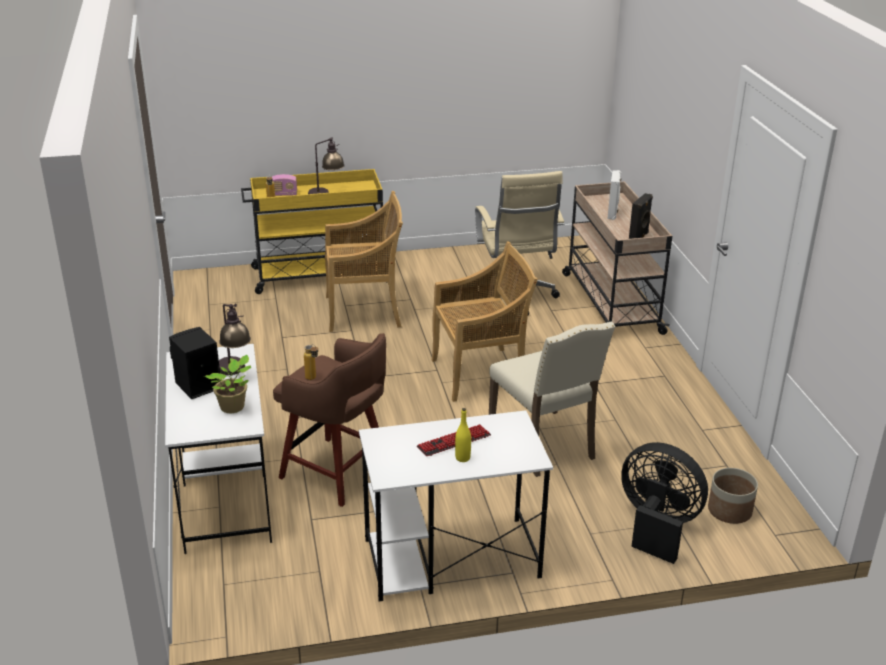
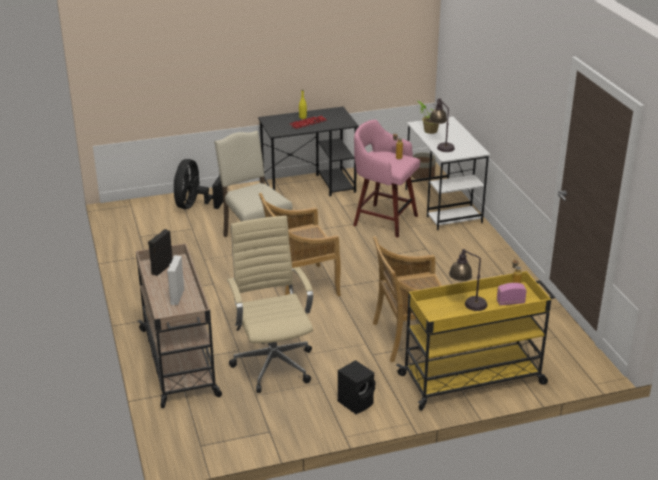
camera: 175 degrees right, 0 degrees up
black speaker [169,327,220,399] -> black speaker moved to [338,360,375,414]
brown stool [273,333,386,507] -> pink stool [353,120,420,238]
white desk [359,410,553,602] -> black desk [258,107,359,196]
black fan [621,442,708,564] -> black fan turned 75 degrees clockwise [173,159,223,209]
planter [708,468,758,524] -> planter moved to [411,152,436,181]

